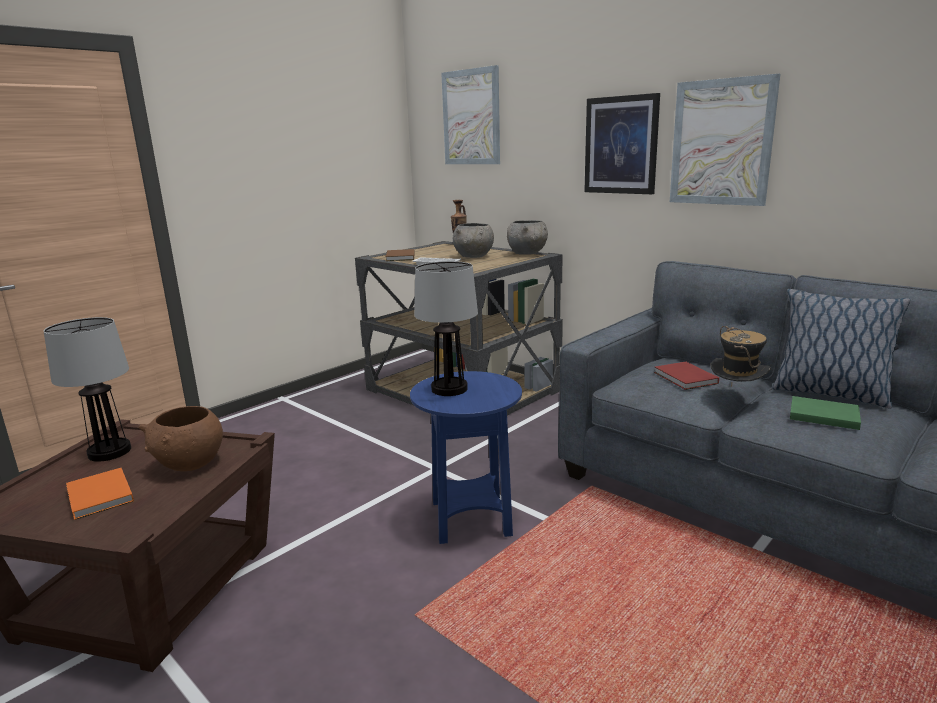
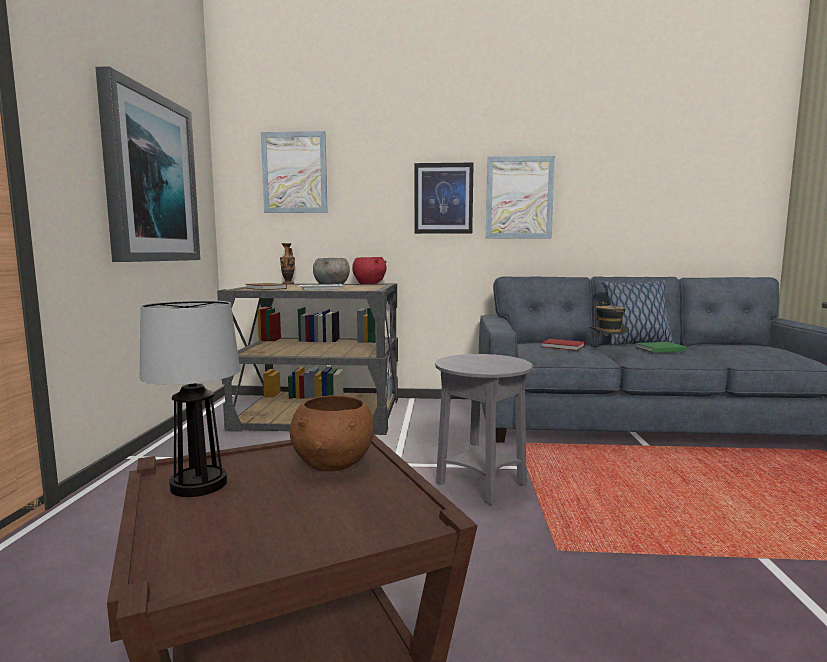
camera: 40 degrees left, 10 degrees down
orange book [66,468,134,520] -> none
blue side table [410,371,522,544] -> grey side table [435,354,533,505]
table lamp [414,261,478,396] -> none
grey bowl [507,220,548,255] -> red bowl [352,257,387,284]
none -> picture [95,66,200,262]

